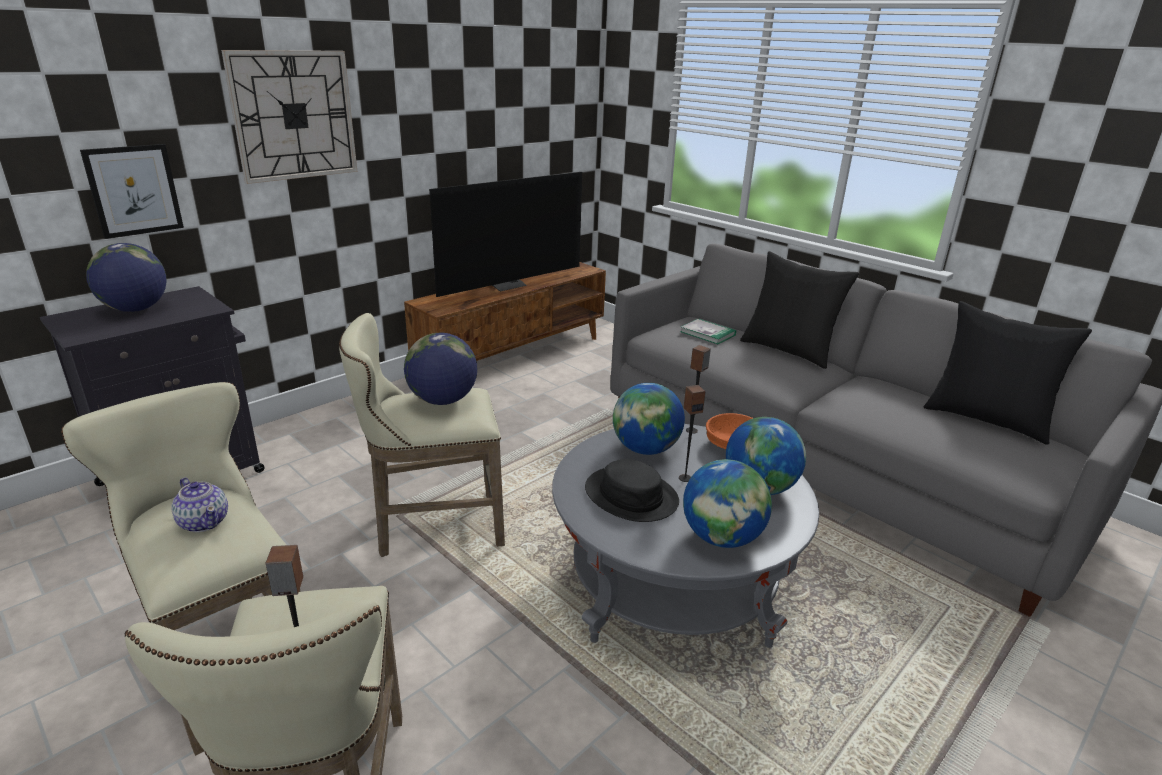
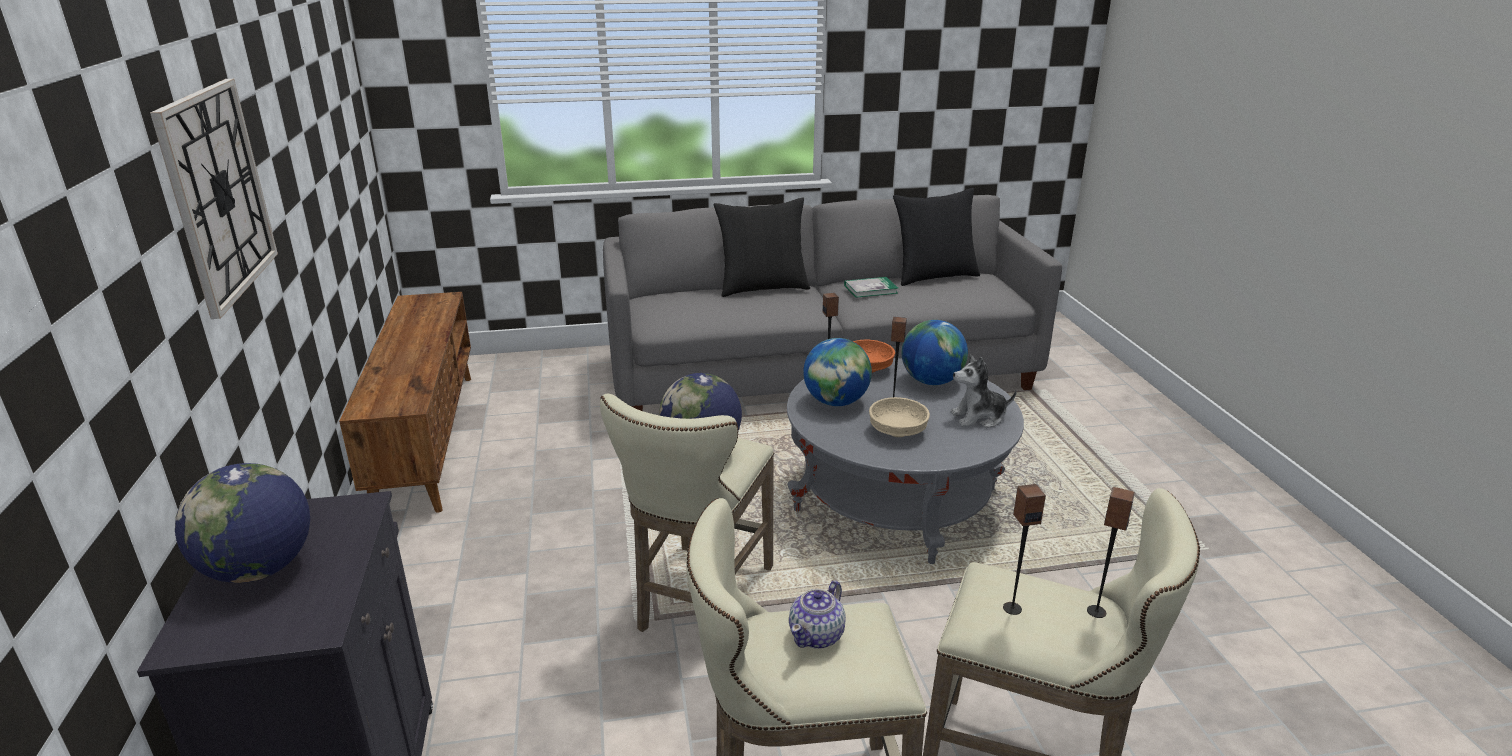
camera: 55 degrees left, 0 degrees up
picture [80,144,184,239] -> none
teapot [171,477,228,532] -> teapot turned 135 degrees clockwise [789,580,846,649]
television [429,172,582,297] -> none
black hat [585,459,679,522] -> beige bowl [869,397,930,437]
book [680,318,736,344] -> book moved to [844,277,898,298]
globe [683,459,772,548] -> plush toy [951,355,1017,428]
none -> speaker [1003,484,1046,615]

